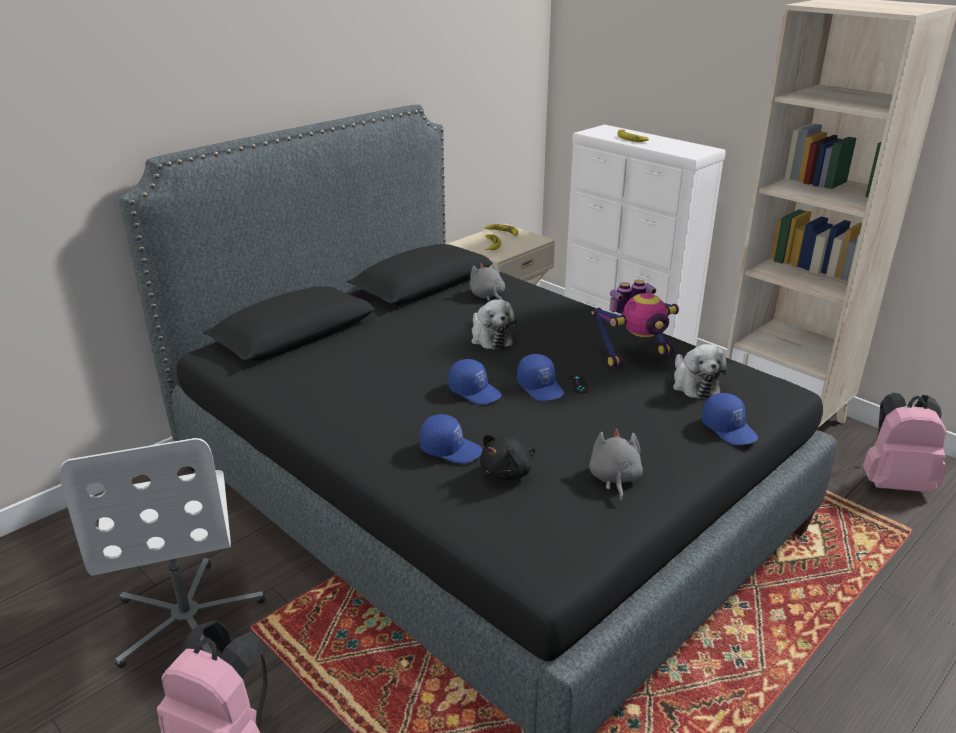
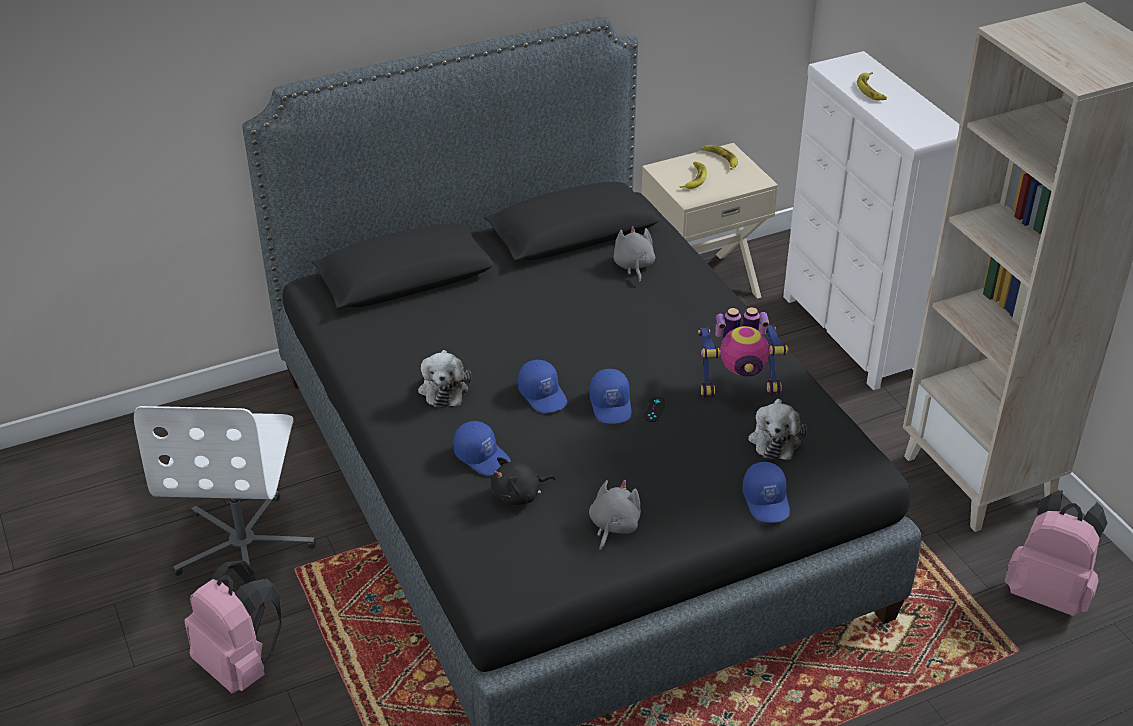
camera: 20 degrees right, 10 degrees up
plush toy [471,299,517,350] -> plush toy moved to [418,350,471,407]

